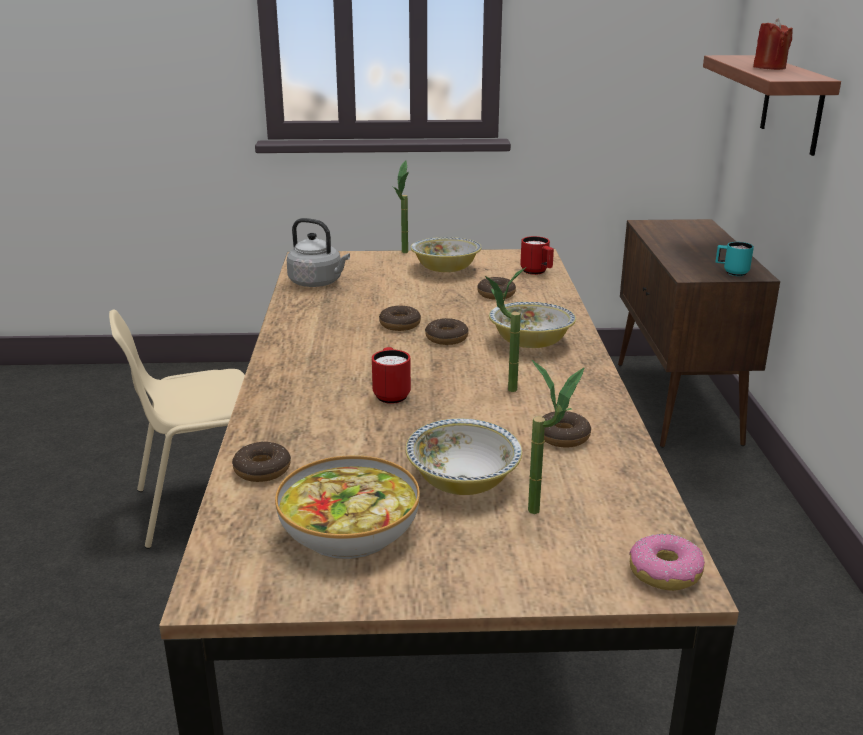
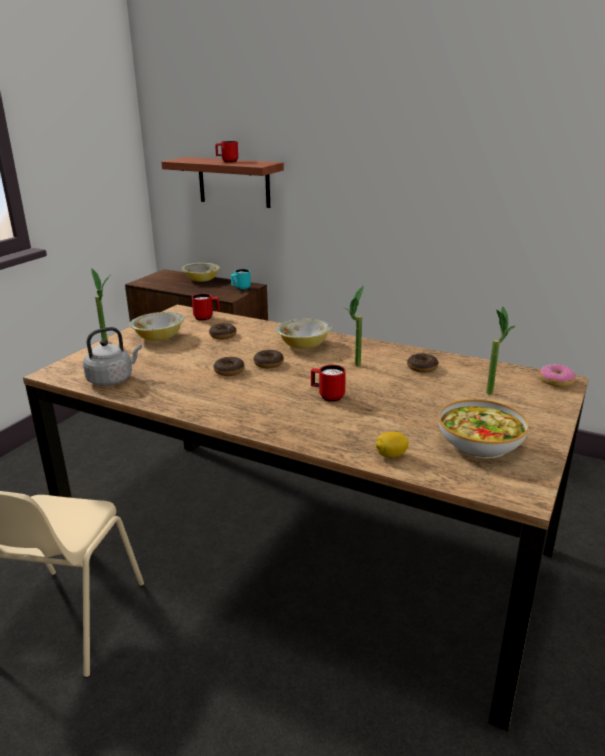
camera: 60 degrees left, 0 degrees up
donut [232,442,291,482] -> lemon [376,432,409,458]
bowl [405,418,522,495] -> bowl moved to [182,263,220,282]
red candle [753,19,793,70] -> red mug [215,141,238,163]

